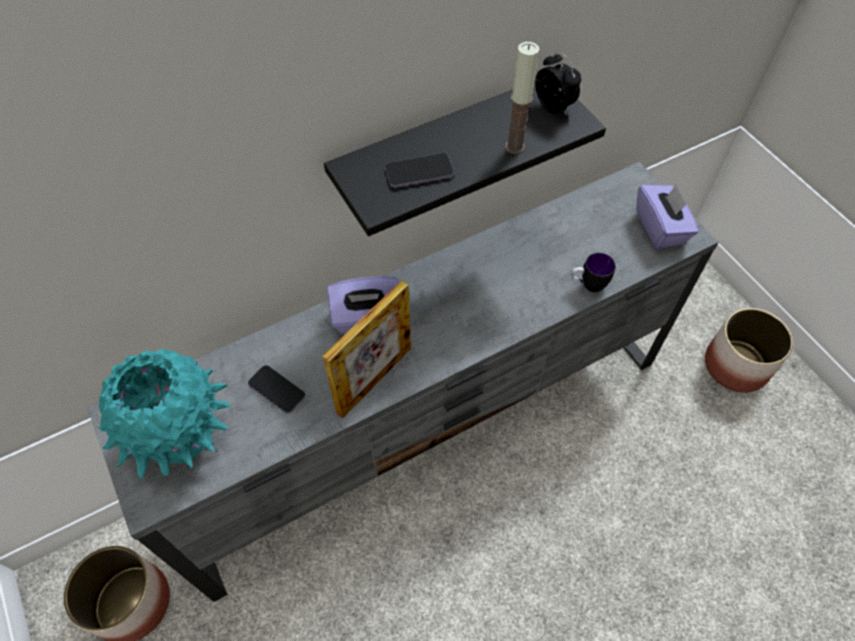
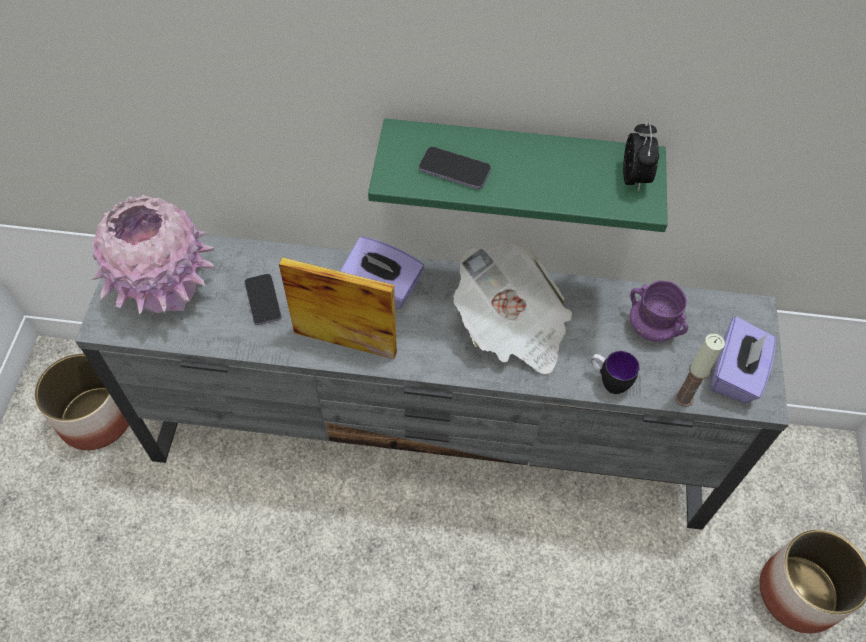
camera: 35 degrees right, 0 degrees up
turquoise vase [99,349,231,479] -> pink vase [92,194,216,315]
picture frame [322,280,411,419] -> picture frame turned 150 degrees counterclockwise [279,257,397,359]
black shelf [324,82,606,236] -> green shelf [368,118,668,232]
candle [505,42,539,154] -> candle moved to [674,334,725,407]
none -> newspaper [453,242,572,374]
none -> purple mug [630,280,688,342]

